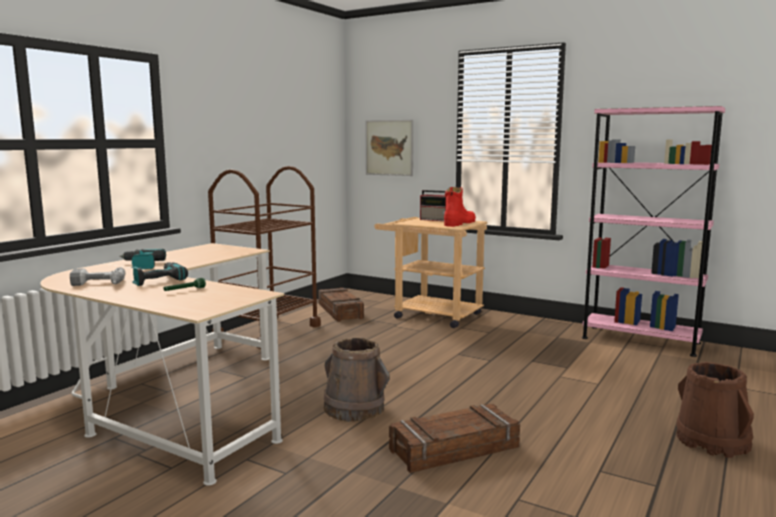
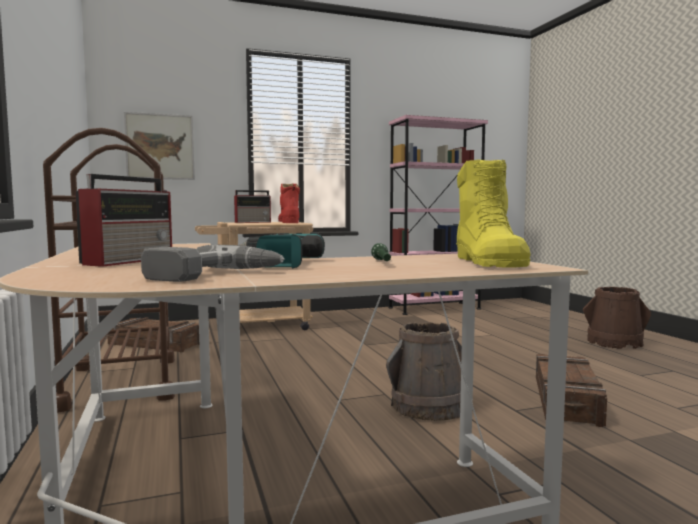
camera: 50 degrees left, 5 degrees down
power drill [119,249,166,269] -> radio [75,174,172,267]
none -> yellow boot [456,160,531,268]

